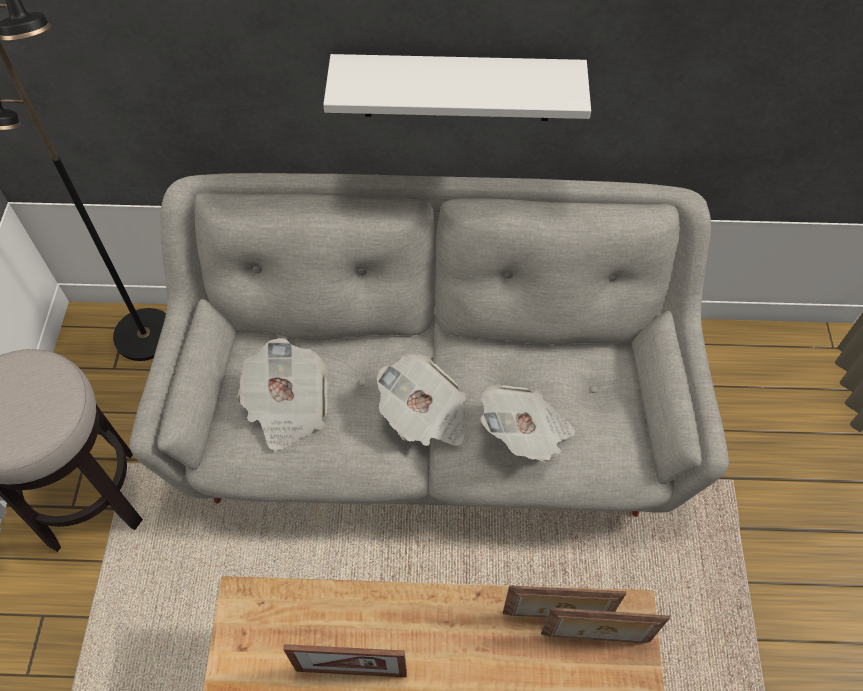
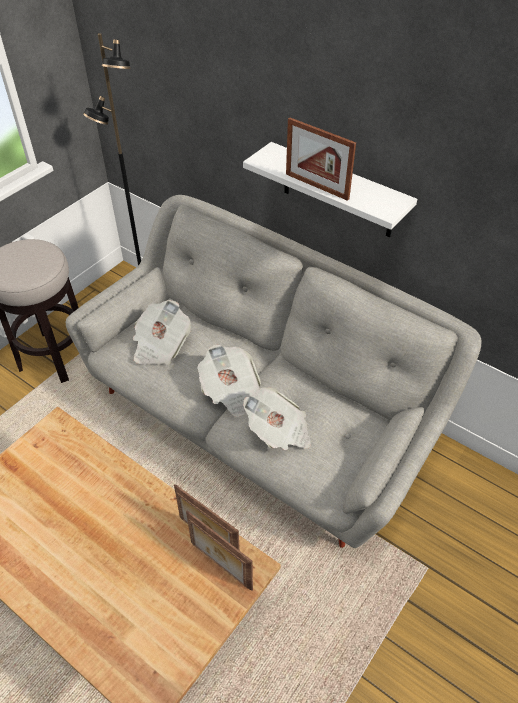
camera: 35 degrees right, 10 degrees down
picture frame [283,644,407,677] -> picture frame moved to [286,118,356,201]

